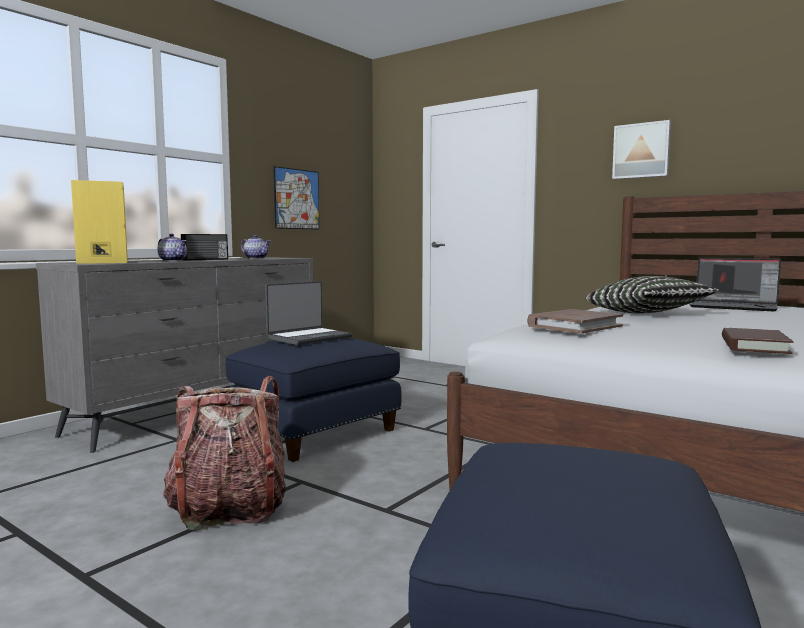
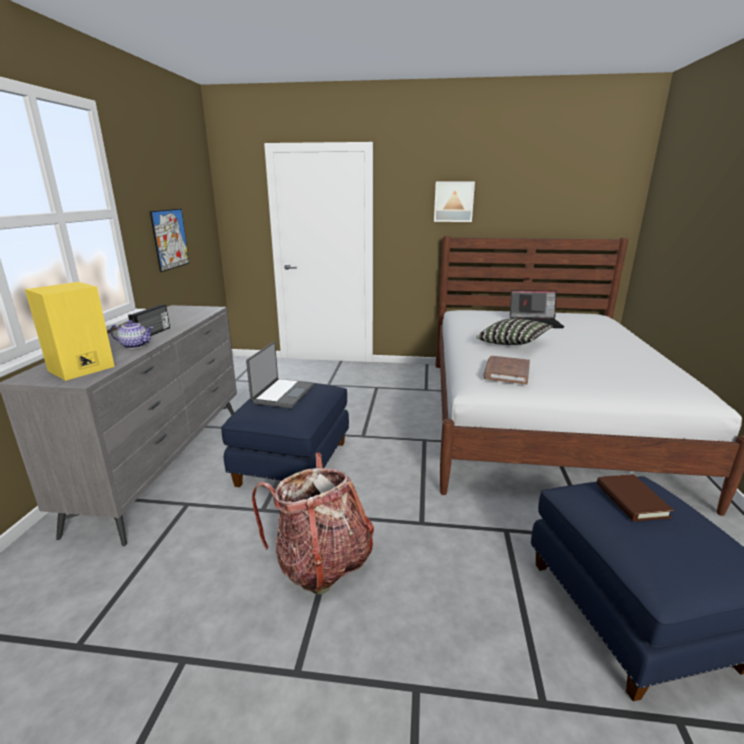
camera: 30 degrees left, 15 degrees up
teapot [241,235,270,259] -> none
brown book [722,328,793,354] -> brown book moved to [597,474,674,522]

